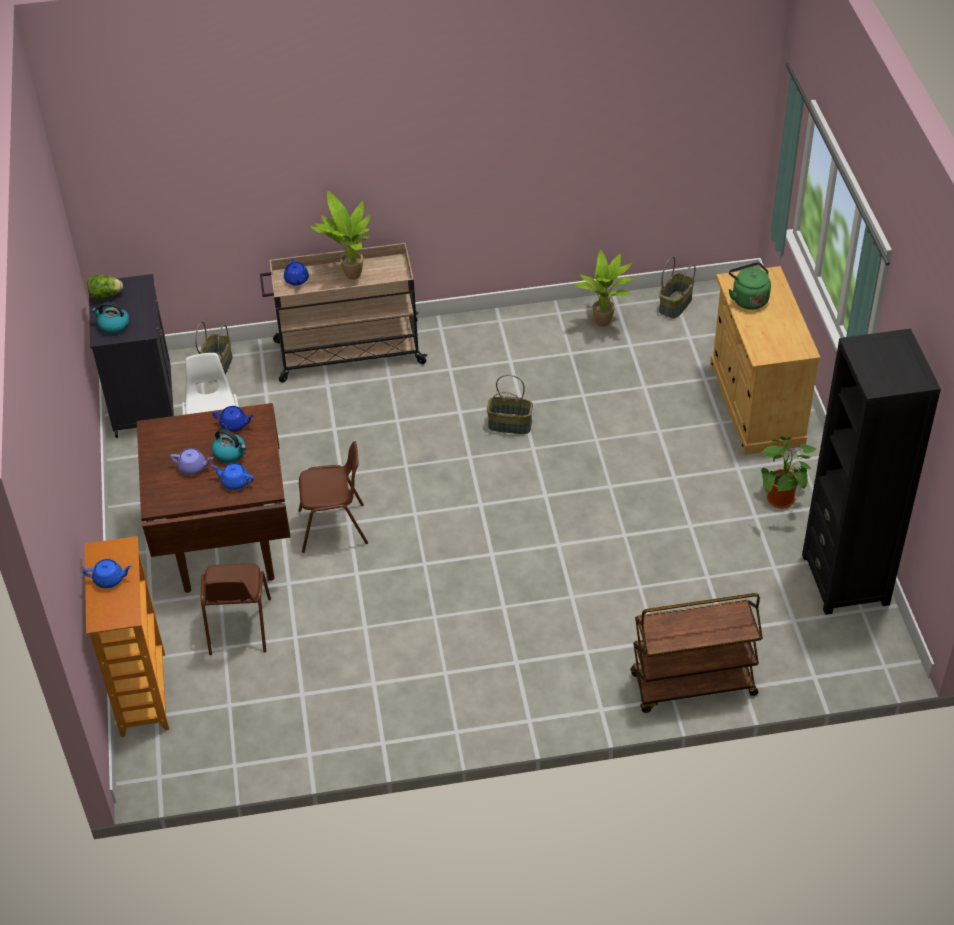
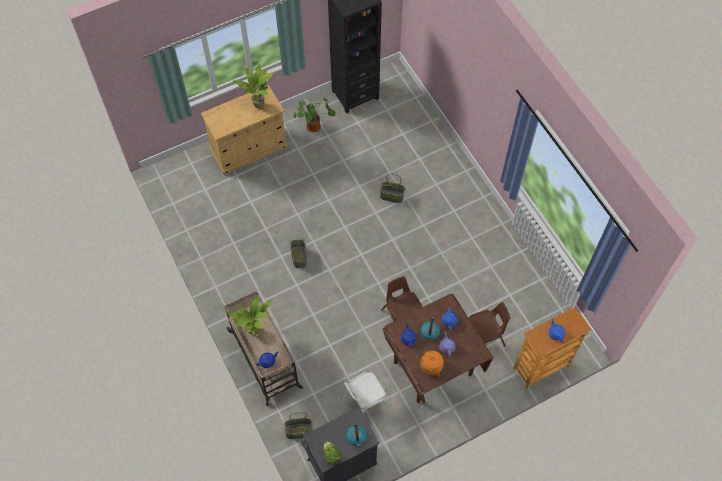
camera: 110 degrees left, 15 degrees up
potted plant [574,250,634,327] -> potted plant moved to [233,64,273,109]
brown cart [630,593,763,713] -> none
basket [659,257,695,319] -> basket moved to [380,174,405,203]
green kettle [729,262,771,310] -> none
none -> orange kettle [417,350,444,377]

